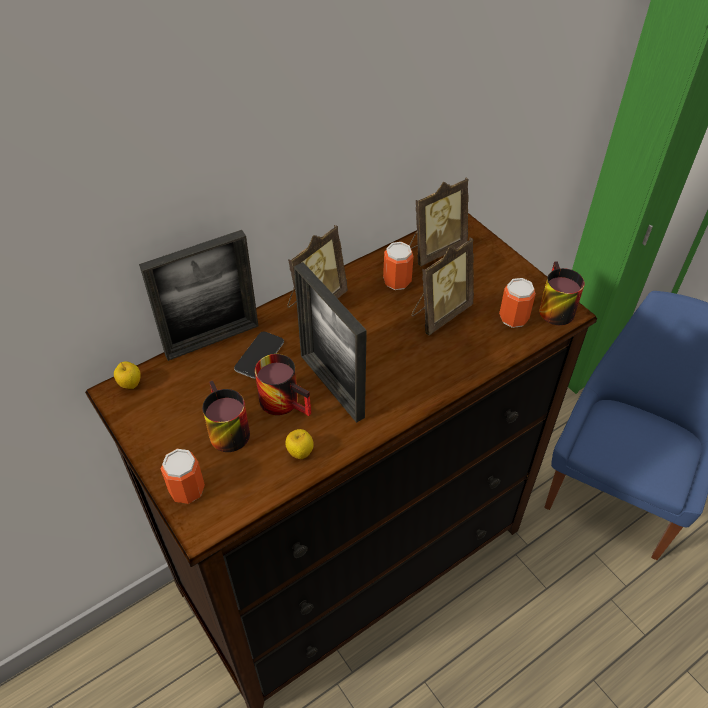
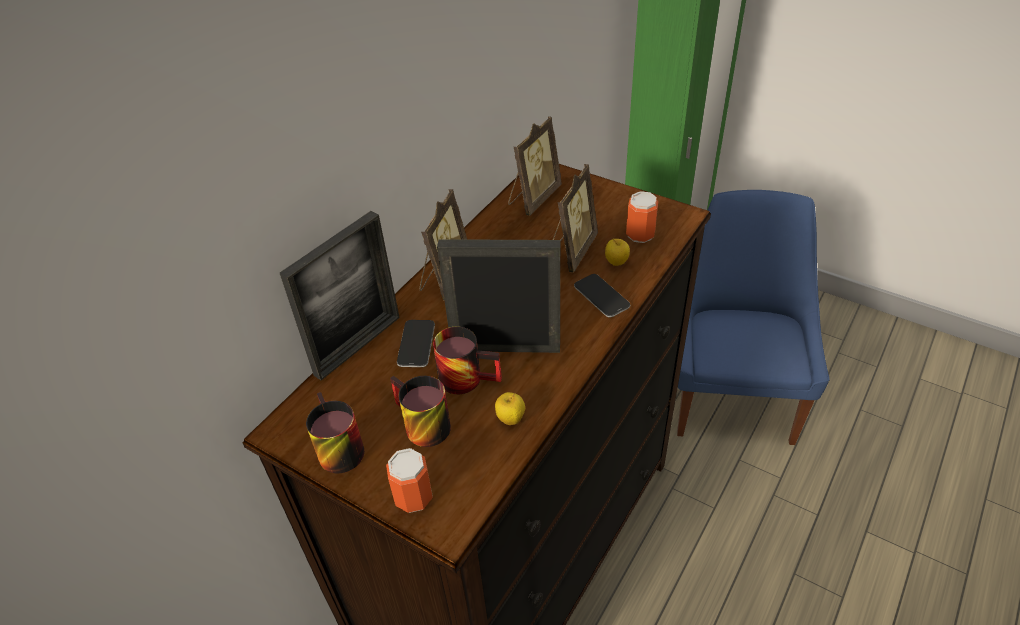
camera: 20 degrees left, 5 degrees down
apple [114,361,140,389] -> apple moved to [605,239,630,266]
picture frame [294,262,367,423] -> picture frame turned 150 degrees clockwise [437,239,560,353]
can [383,242,414,290] -> none
mug [539,261,585,325] -> mug moved to [306,392,364,473]
none -> phone [574,274,630,318]

